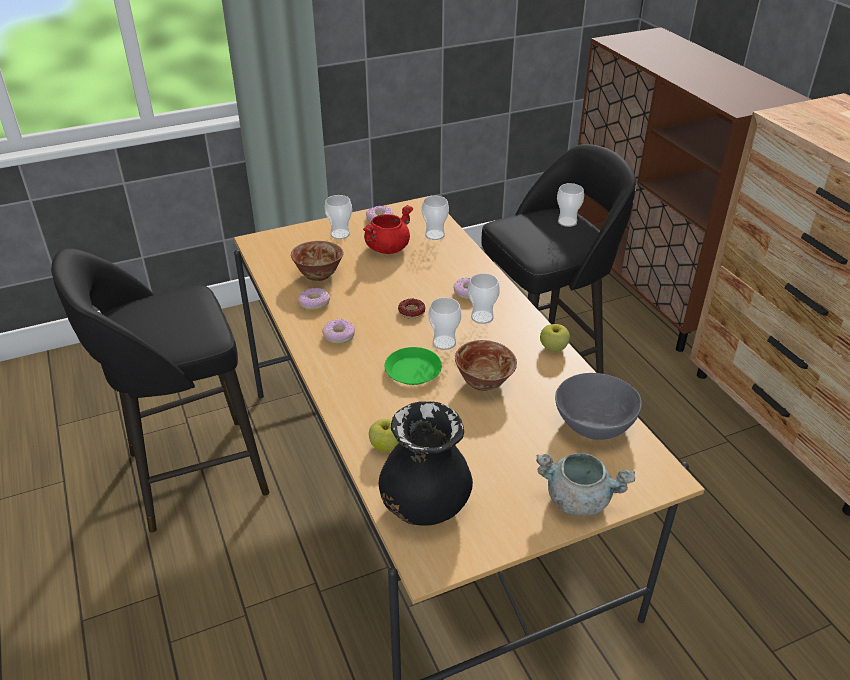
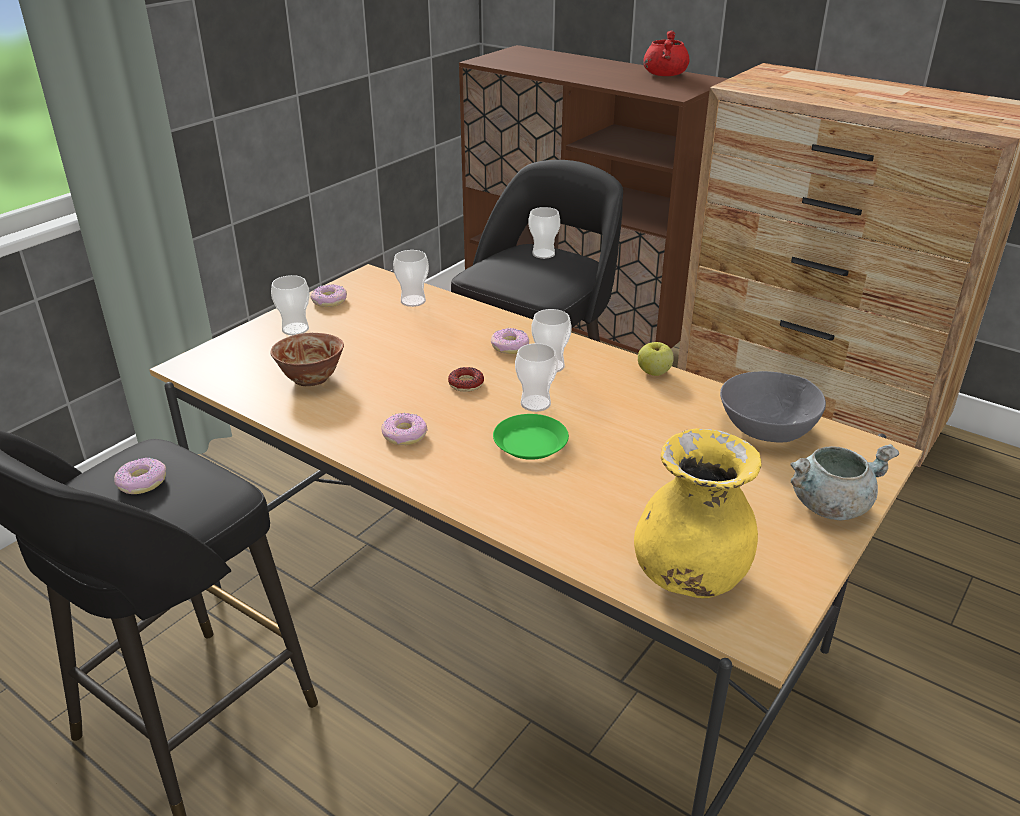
camera: 30 degrees left, 5 degrees down
donut [298,288,330,310] -> donut moved to [114,457,166,494]
red cooking pot [363,205,413,254] -> red cooking pot moved to [643,30,689,76]
apple [369,419,399,452] -> none
black vase [379,401,473,526] -> yellow vase [634,428,761,598]
bowl [455,340,517,391] -> none

